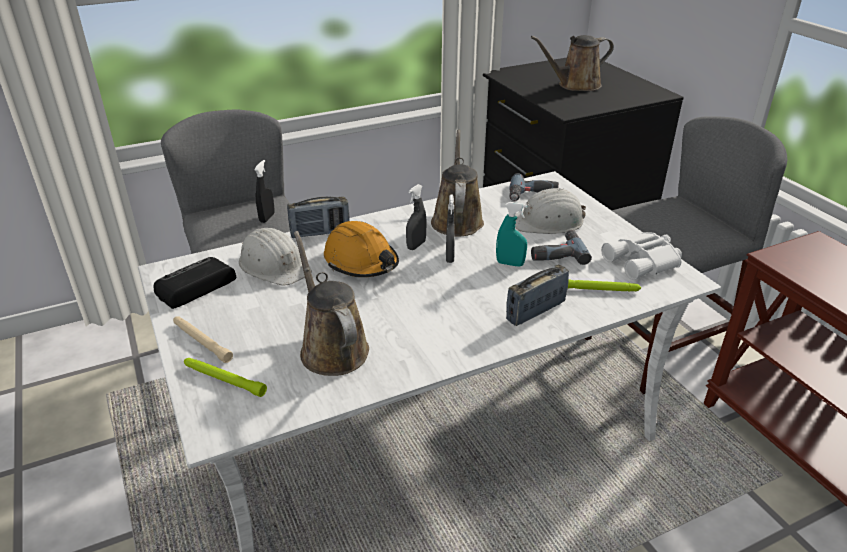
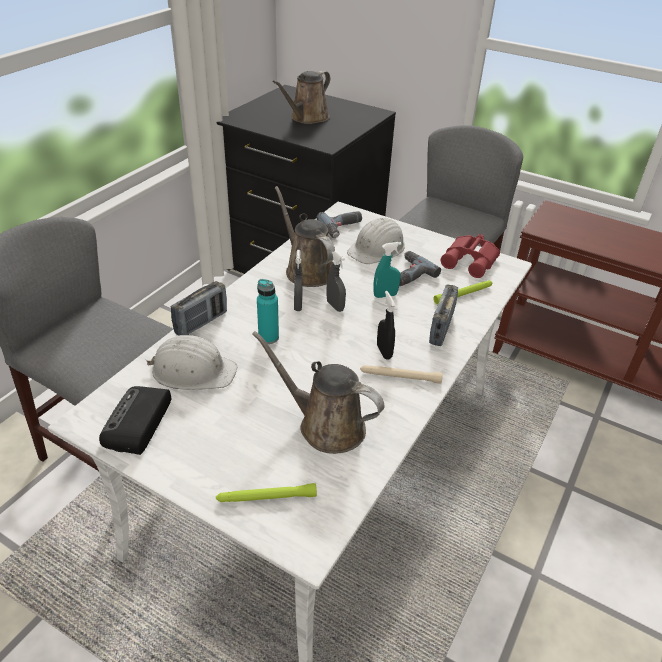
camera: 35 degrees left, 5 degrees up
beige flashlight [173,316,233,363] -> beige flashlight moved to [360,365,443,384]
black spray bottle [255,160,274,223] -> black spray bottle moved to [377,291,396,360]
orange hard hat [324,221,399,277] -> turquoise bottle [257,279,279,344]
white binoculars [601,232,682,280] -> red binoculars [441,234,500,278]

